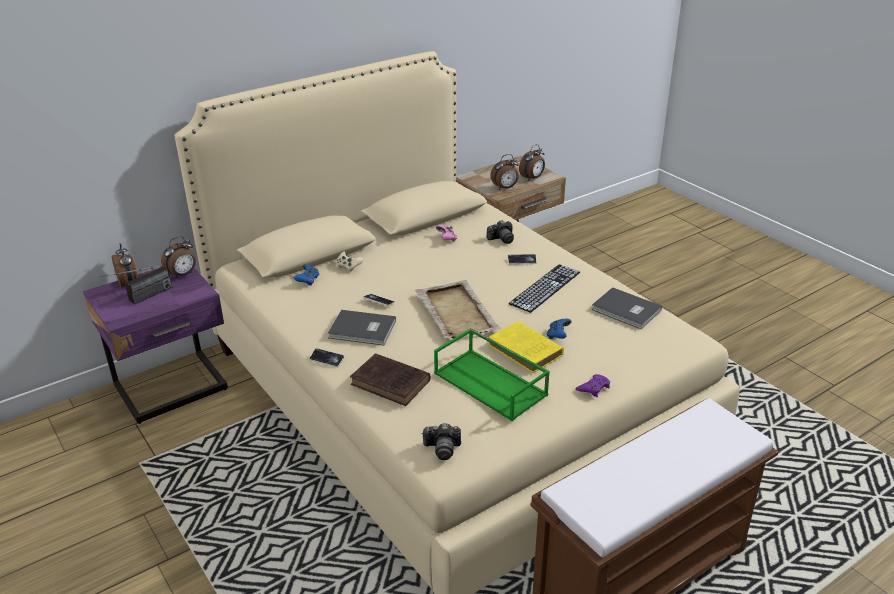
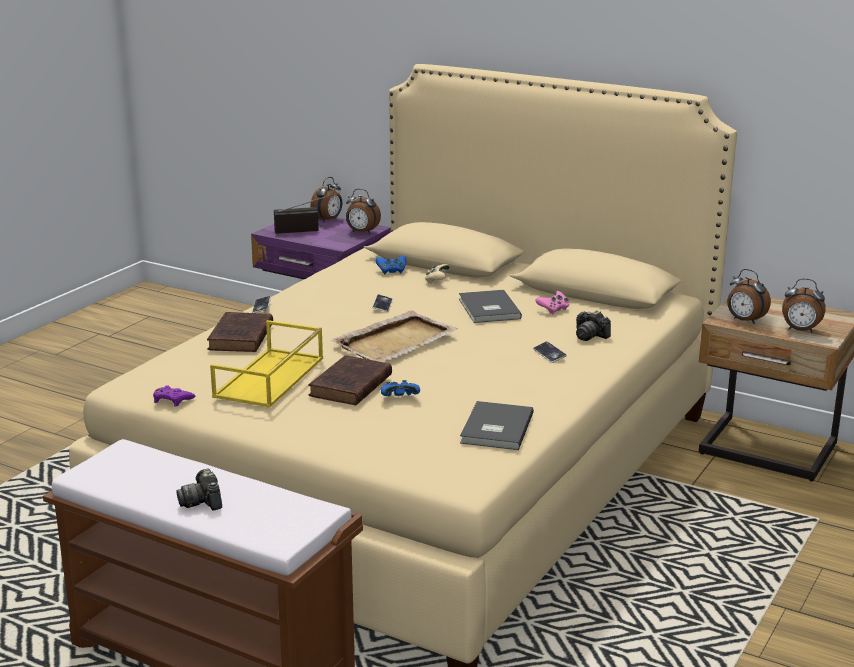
camera: 65 degrees right, 10 degrees down
radio [99,266,172,304] -> radio turned 150 degrees clockwise [274,192,341,234]
grey book [328,310,396,345] -> grey book moved to [459,290,522,323]
camera [421,423,461,460] -> camera moved to [176,468,222,511]
green tray [434,328,550,421] -> yellow tray [210,320,323,408]
yellow book [488,321,564,373] -> brown book [308,355,392,405]
keyboard [509,264,580,313] -> none
purple game controller [575,374,610,397] -> purple game controller moved to [153,385,195,407]

